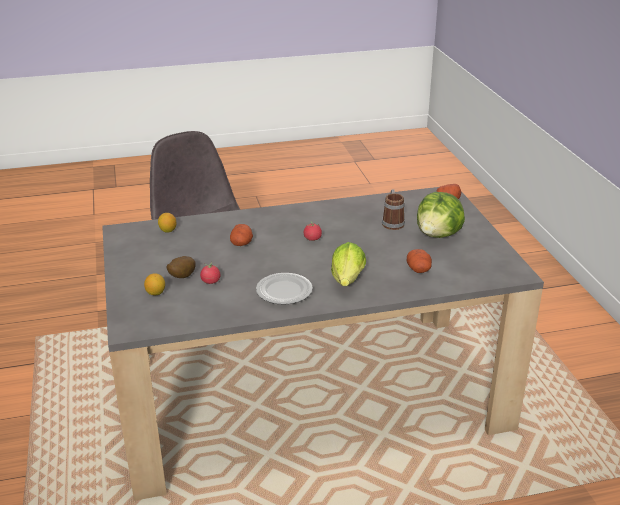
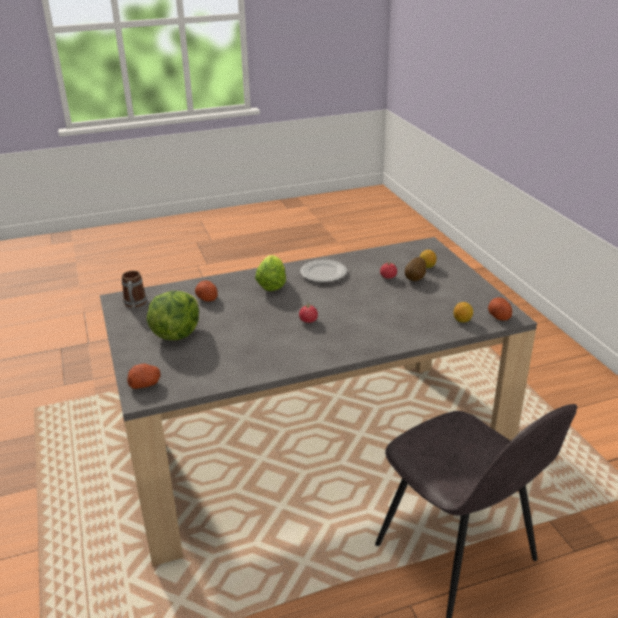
camera: 175 degrees right, 0 degrees up
potato [230,224,253,246] -> potato moved to [488,297,512,321]
mug [382,190,405,230] -> mug moved to [122,271,147,308]

